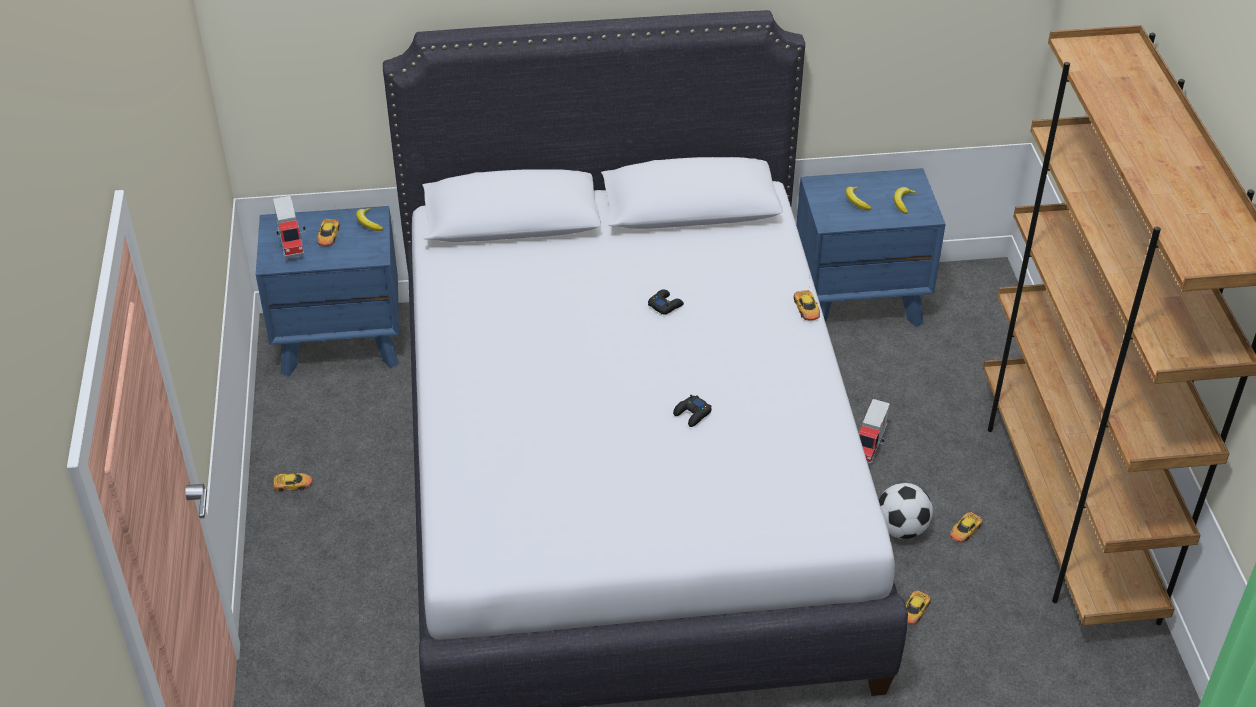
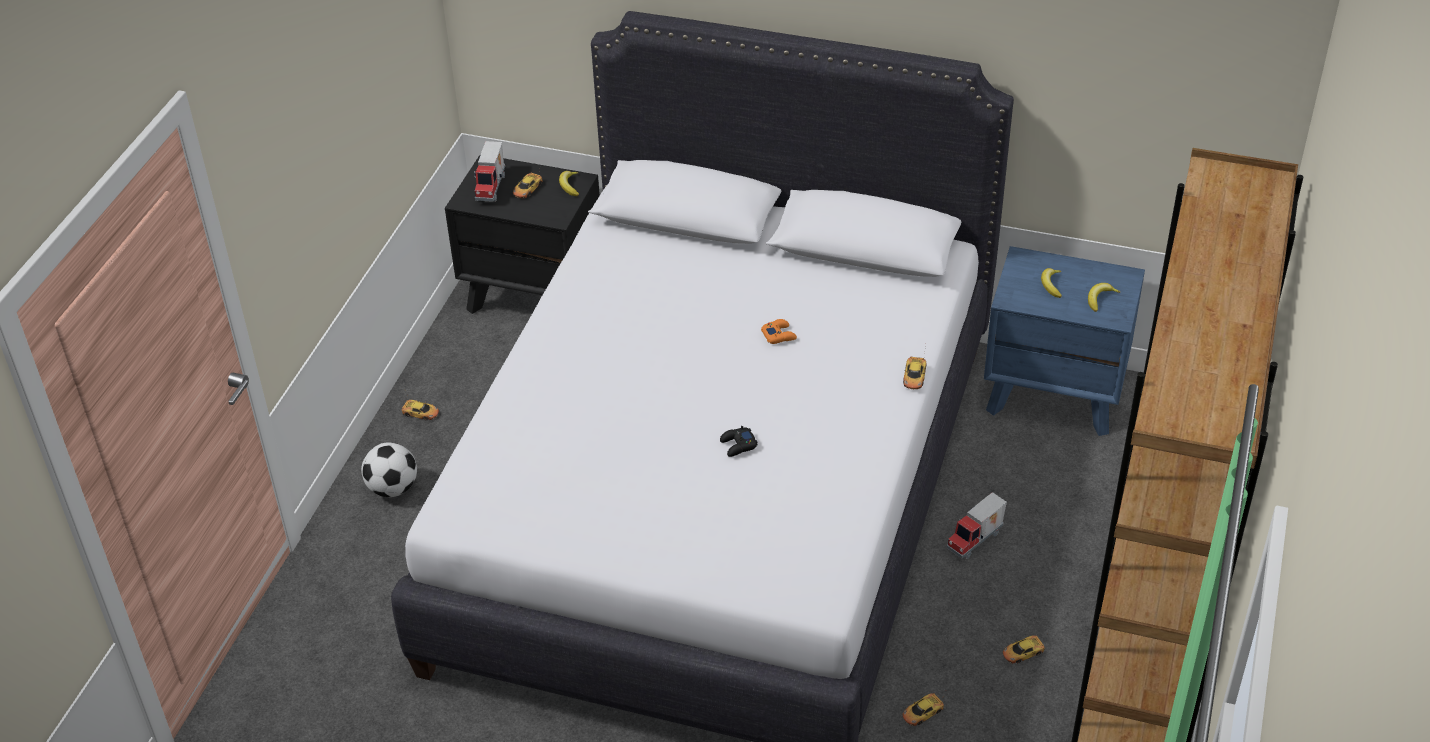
camera: 25 degrees right, 0 degrees up
blue nightstand [256,206,399,376] -> black nightstand [445,154,600,314]
black game controller [648,289,684,315] -> orange game controller [761,319,797,344]
football [879,483,933,539] -> football moved to [361,442,417,497]

